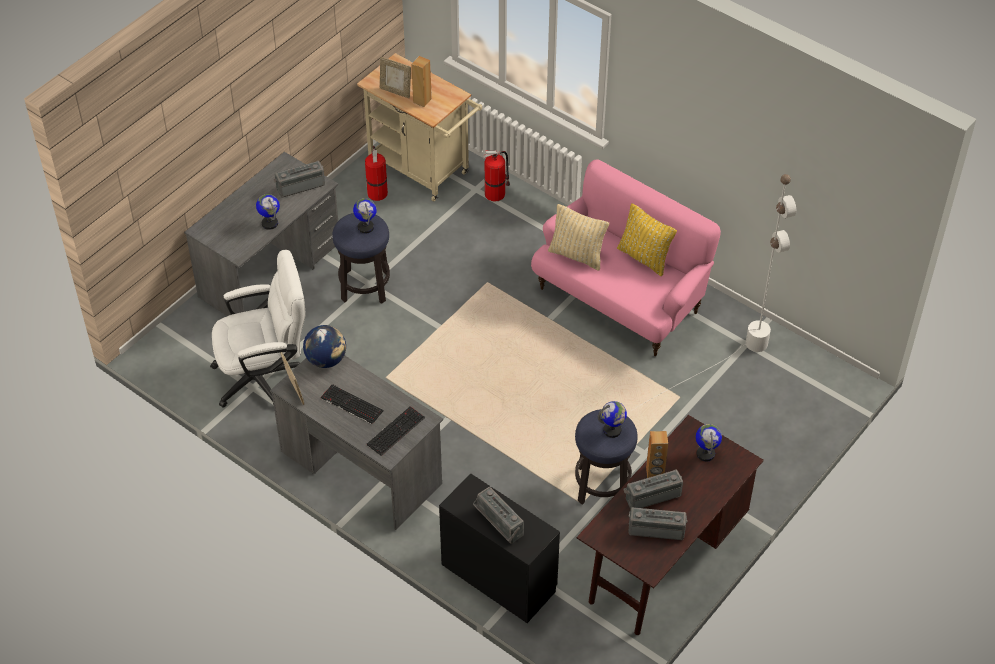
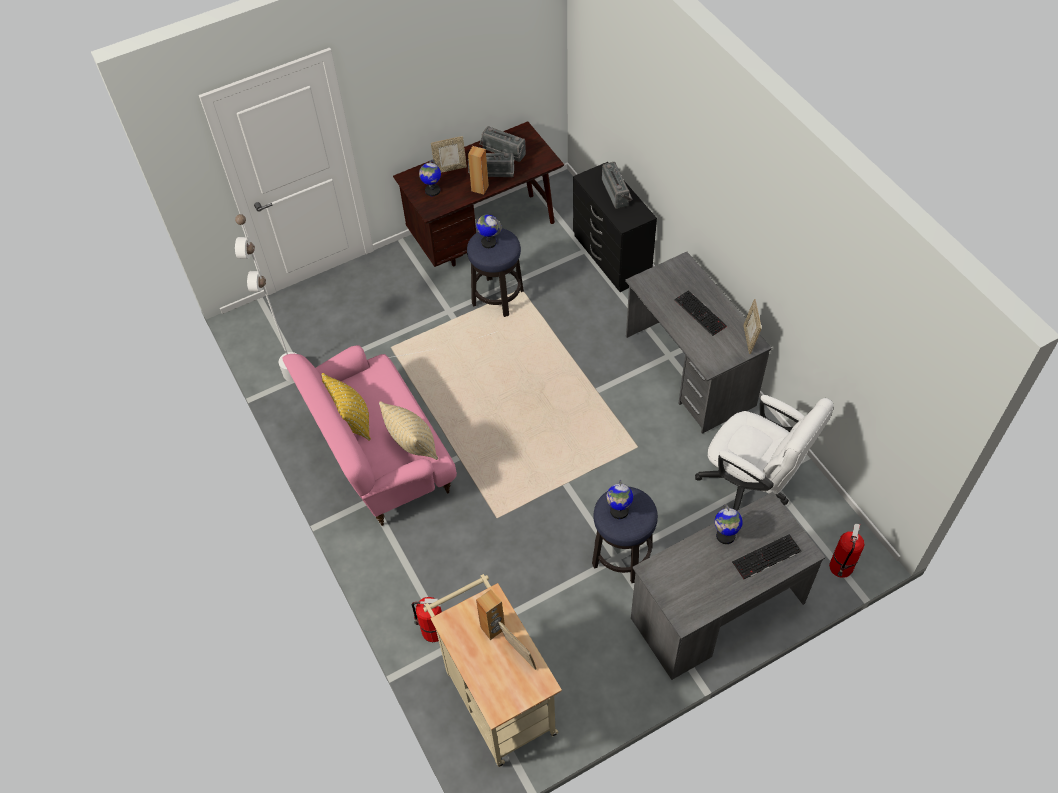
camera: 155 degrees left, 5 degrees up
white office chair [210,250,306,407] -> white office chair turned 150 degrees counterclockwise [695,395,834,511]
radio [274,161,325,197] -> none
globe [303,325,346,368] -> none
fire extinguisher [365,146,388,201] -> fire extinguisher moved to [829,523,865,578]
keyboard [366,406,425,456] -> keyboard moved to [732,534,801,579]
none -> picture frame [431,136,467,173]

